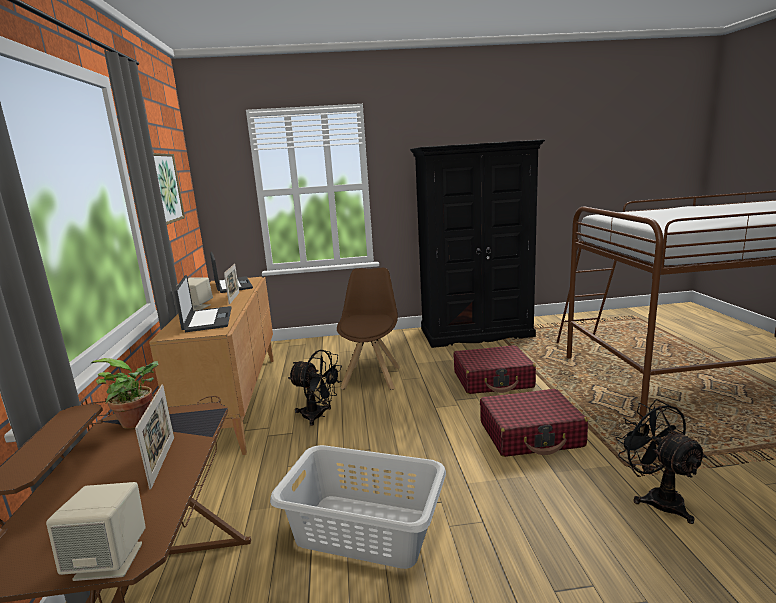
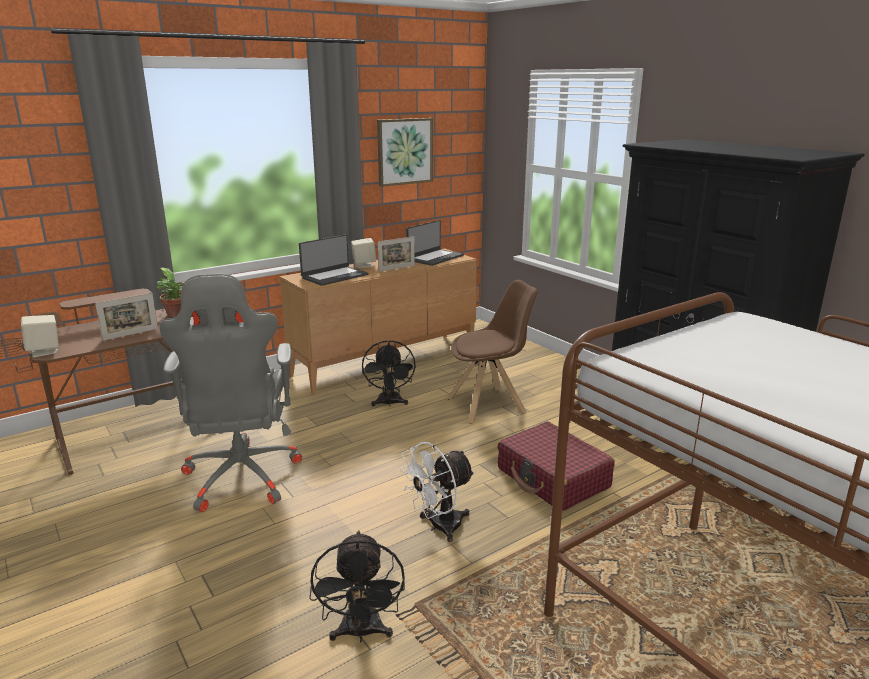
camera: 60 degrees right, 5 degrees up
grey laundry basket [270,445,446,569] -> grey office chair [160,274,302,512]
red suitcase [480,389,588,457] -> white fan [399,442,475,542]
black fan [616,399,707,524] -> black fan turned 135 degrees clockwise [309,530,405,642]

